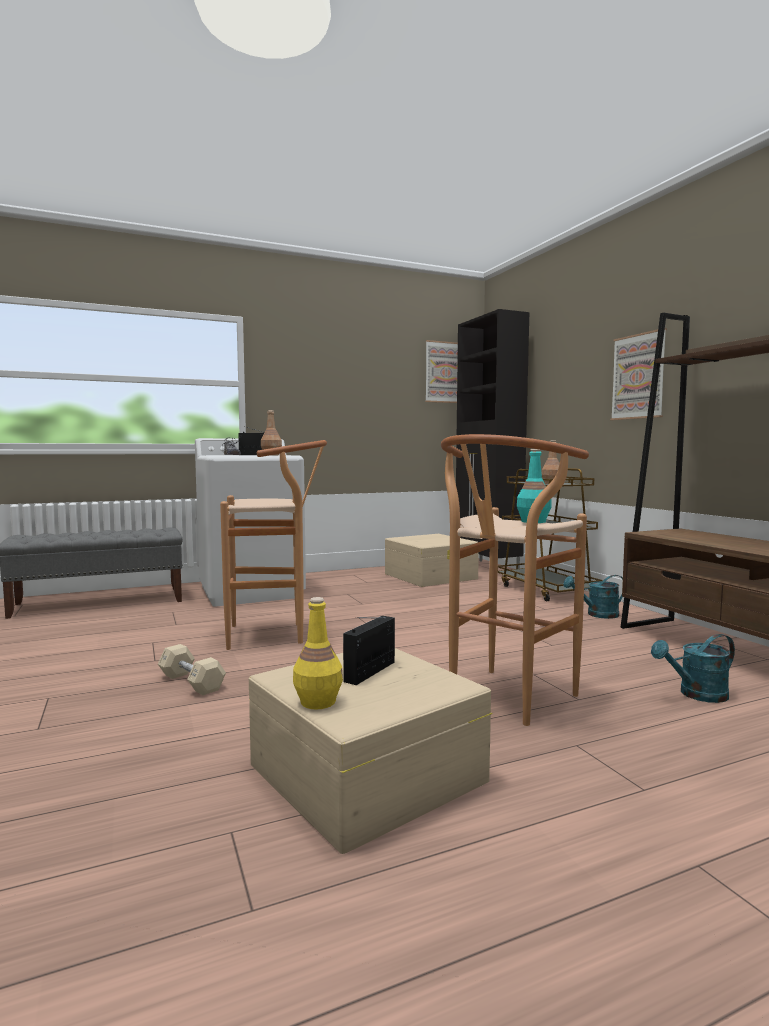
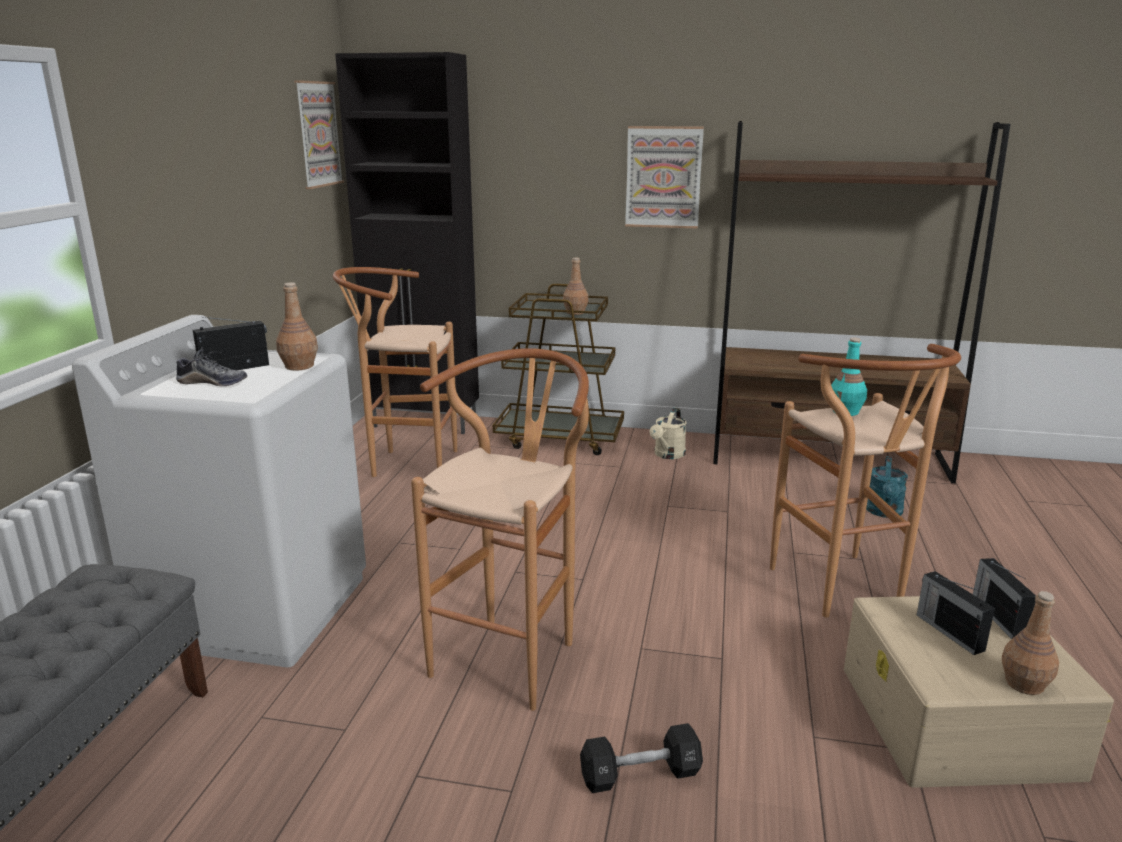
camera: 55 degrees left, 15 degrees up
beige dumbbell [158,644,226,695] -> black dumbbell [580,723,703,793]
yellow bottle [293,597,343,709] -> brown bottle [1002,591,1059,695]
beige storage box [384,534,479,587] -> brown stool [333,267,457,477]
turquoise watering can [563,575,623,619] -> beige watering can [650,407,686,459]
none -> radio [973,558,1036,639]

